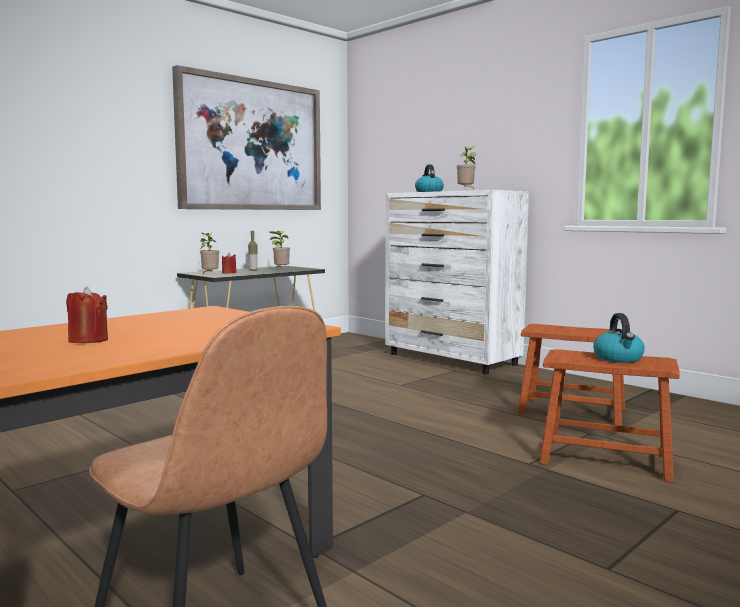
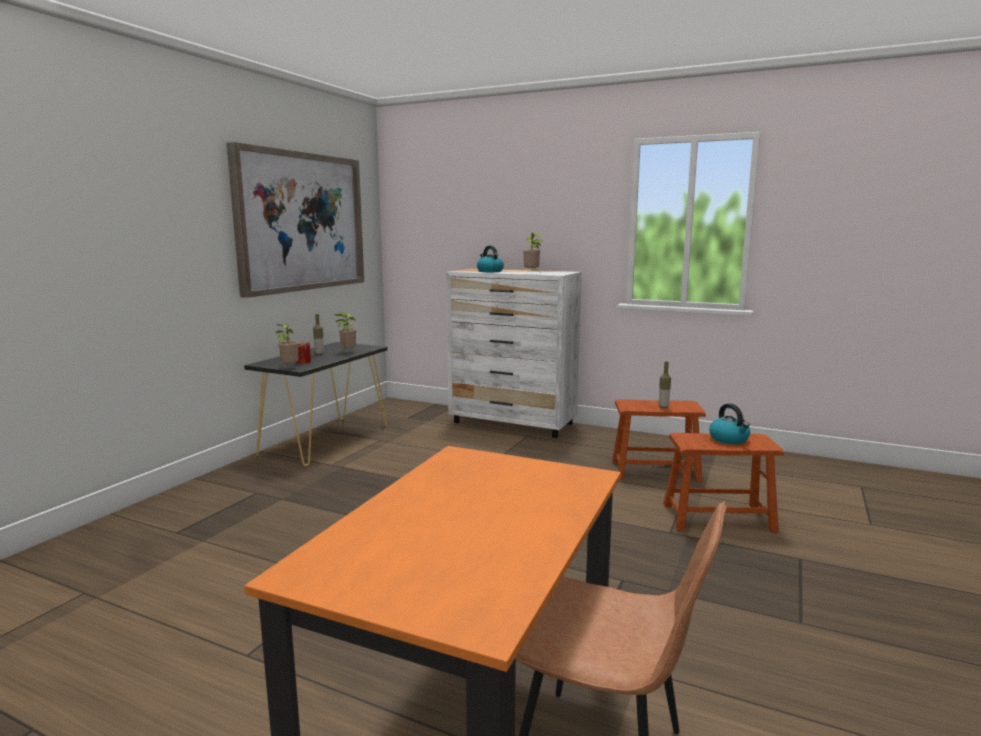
camera: 20 degrees left, 5 degrees up
red candle [66,287,108,343] -> none
none -> bottle [659,361,671,408]

